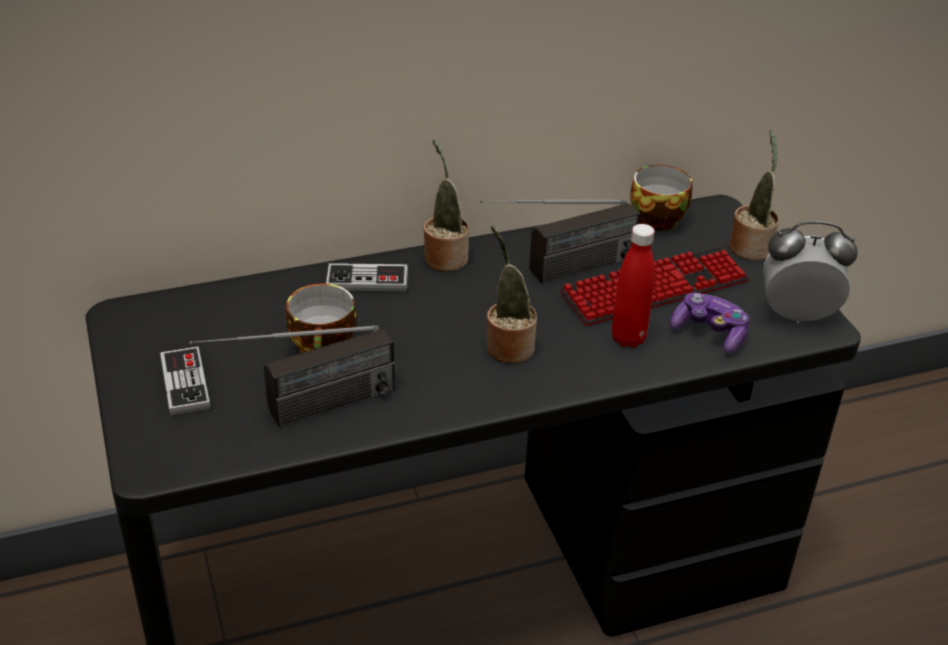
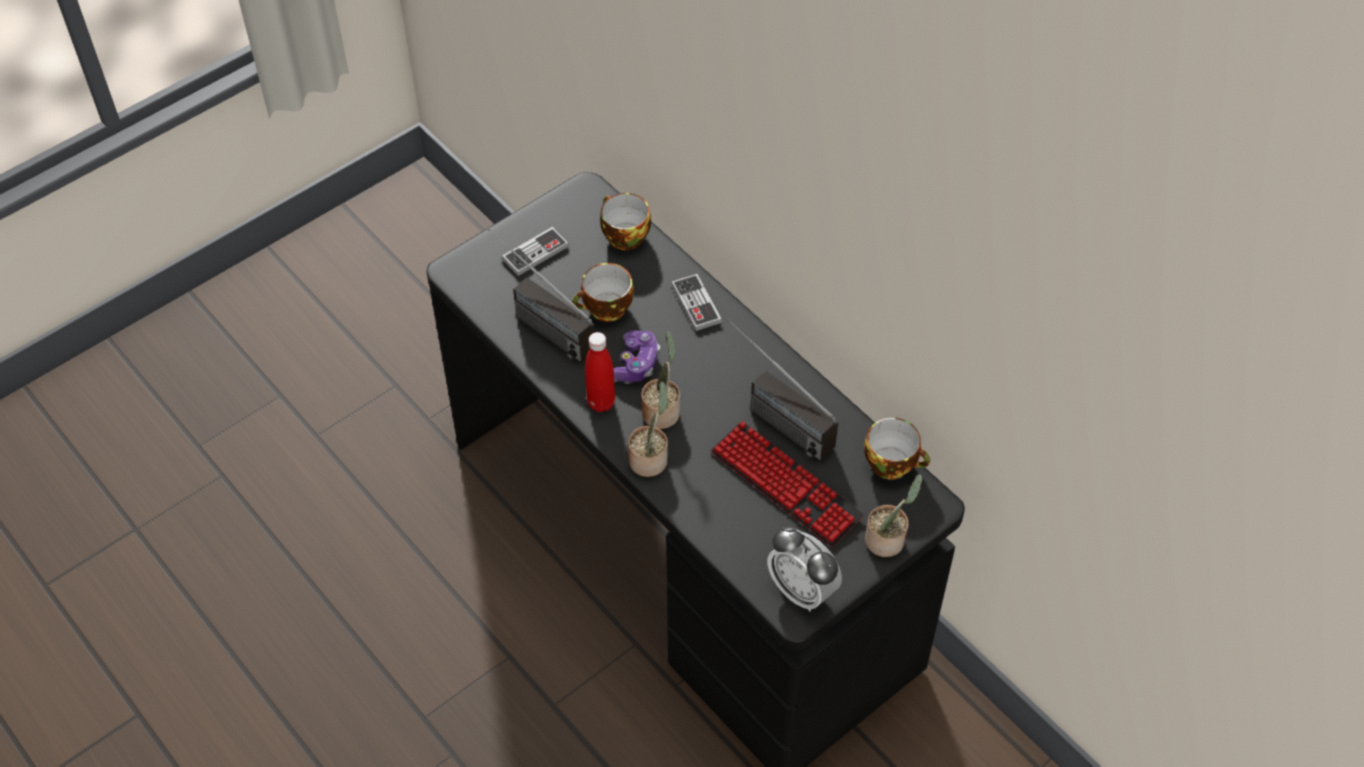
camera: 70 degrees right, 15 degrees up
potted plant [423,139,469,272] -> potted plant moved to [628,382,668,477]
red bottle [612,224,655,348] -> red bottle moved to [585,332,615,412]
game controller [670,293,750,353] -> game controller moved to [613,330,660,382]
alarm clock [763,221,858,323] -> alarm clock turned 150 degrees clockwise [767,526,842,611]
none -> cup [600,193,651,250]

